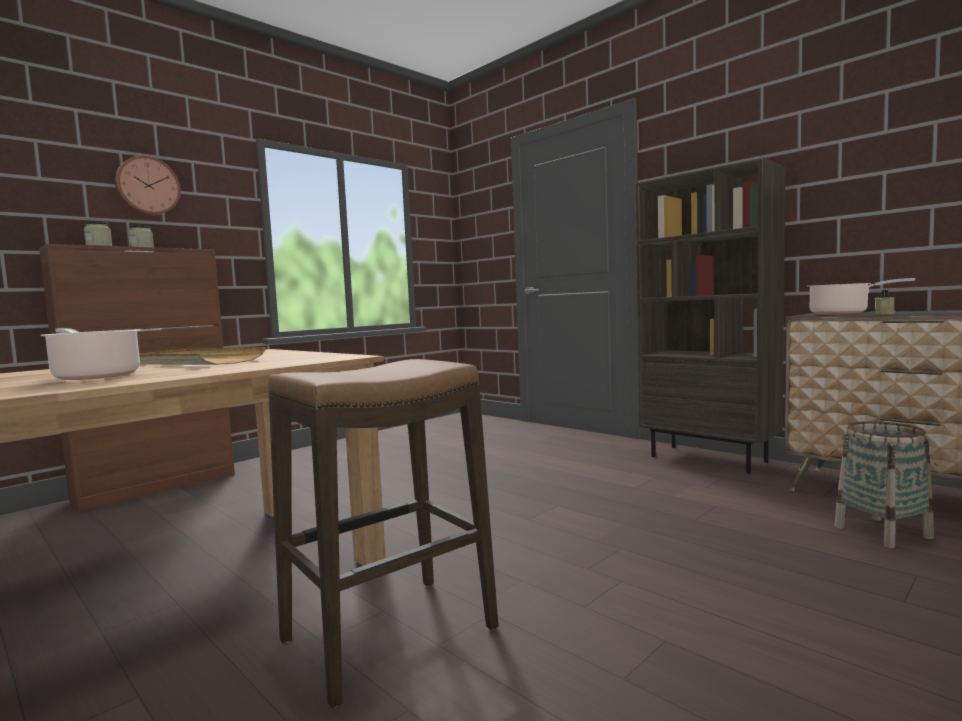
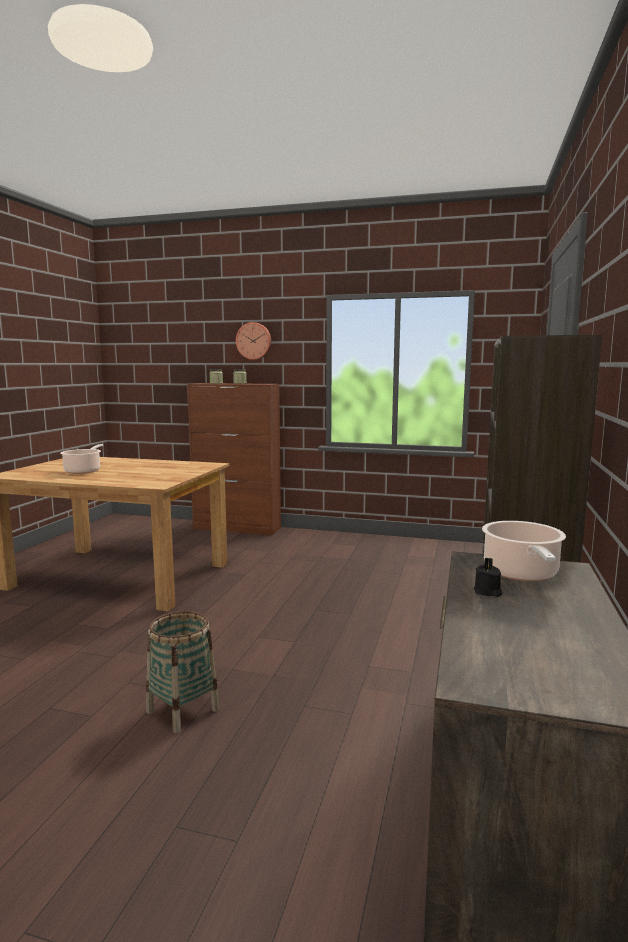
camera: 60 degrees right, 5 degrees up
beige tray [139,347,266,365] -> none
stool [268,359,498,708] -> none
basket [834,421,934,548] -> basket moved to [146,611,220,734]
beige candle [875,290,896,314] -> black candle [474,557,502,597]

